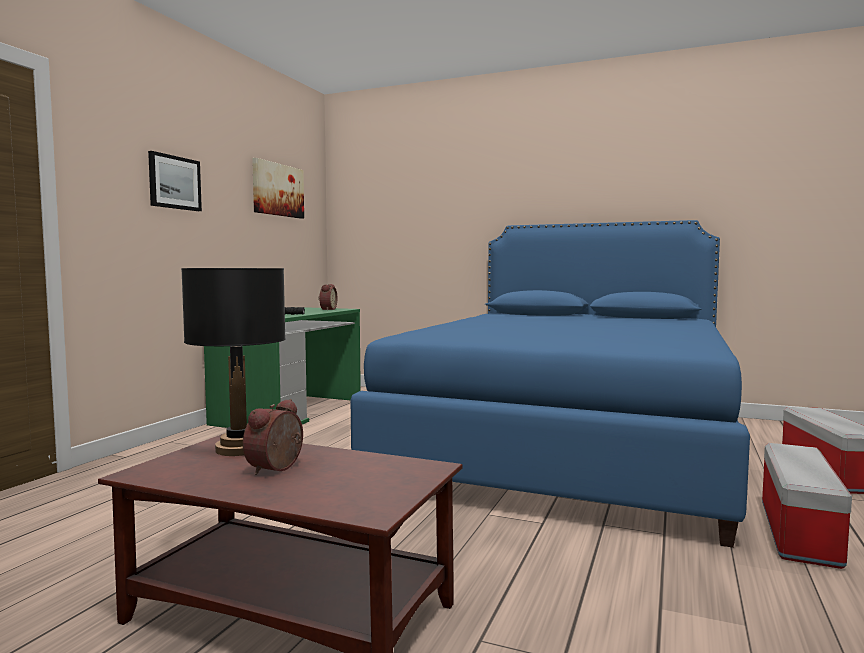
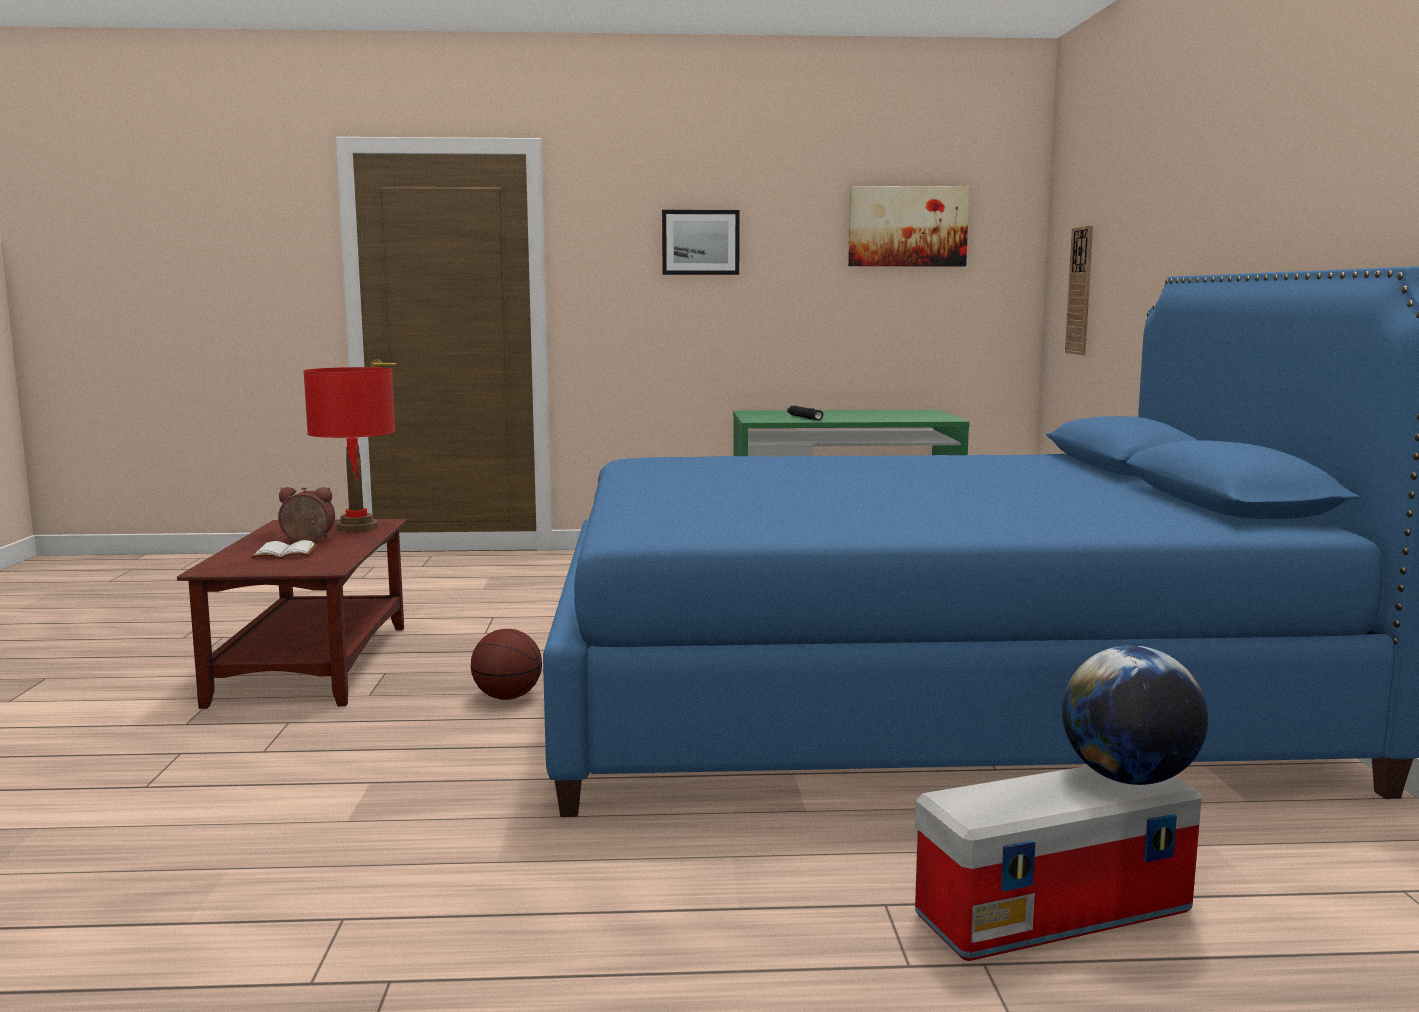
camera: 65 degrees right, 5 degrees up
black table lamp [181,268,286,456] -> red table lamp [303,367,395,532]
alarm clock [318,284,337,310] -> none
storage box [762,443,852,569] -> none
none -> white book [251,540,318,559]
none -> basketball [471,629,542,700]
none -> globe [1062,645,1208,785]
none -> wall clock [1065,226,1093,355]

